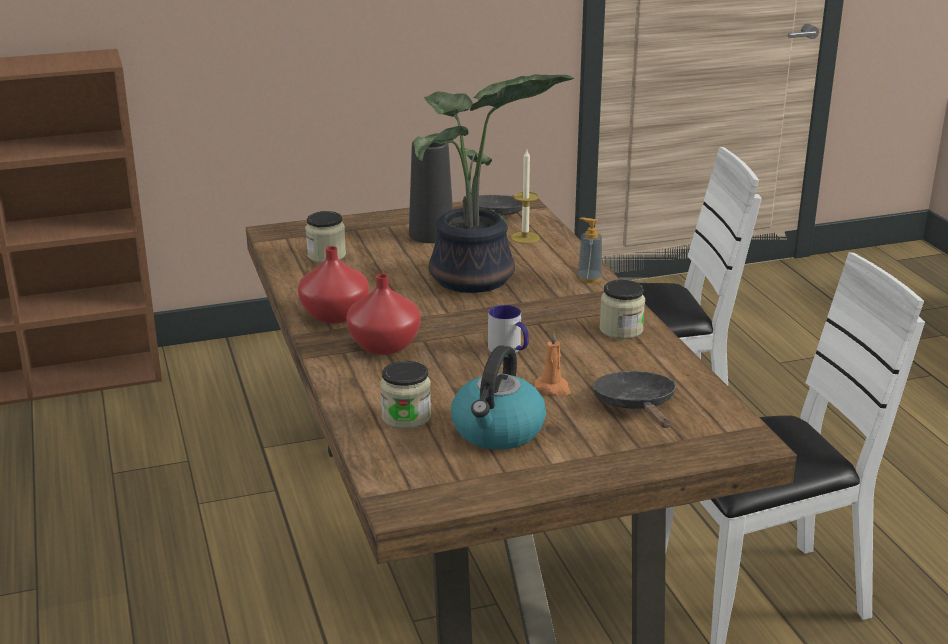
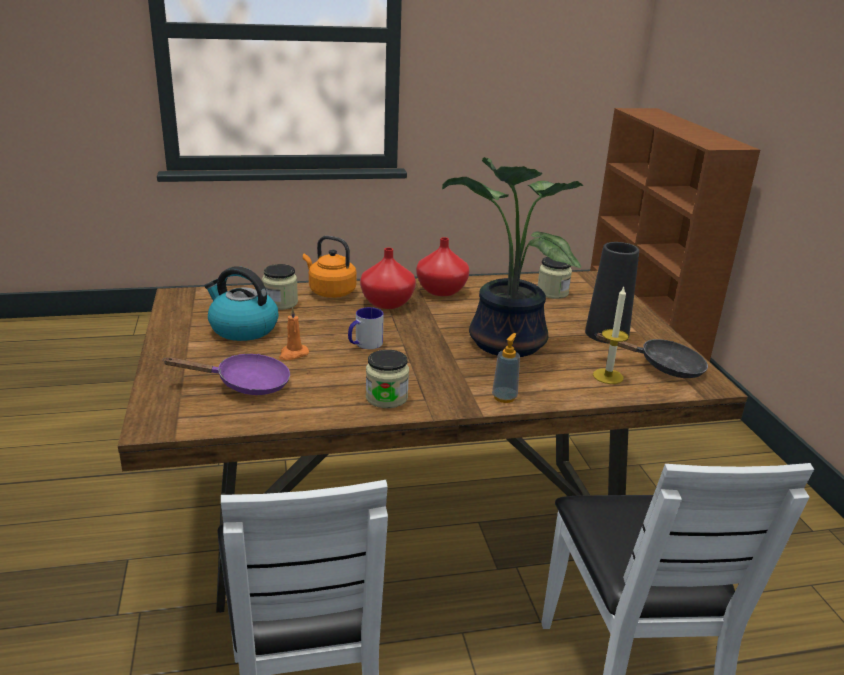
camera: 95 degrees right, 0 degrees up
black frying pan [593,371,676,428] -> purple frying pan [163,354,290,395]
none -> orange kettle [303,235,356,298]

